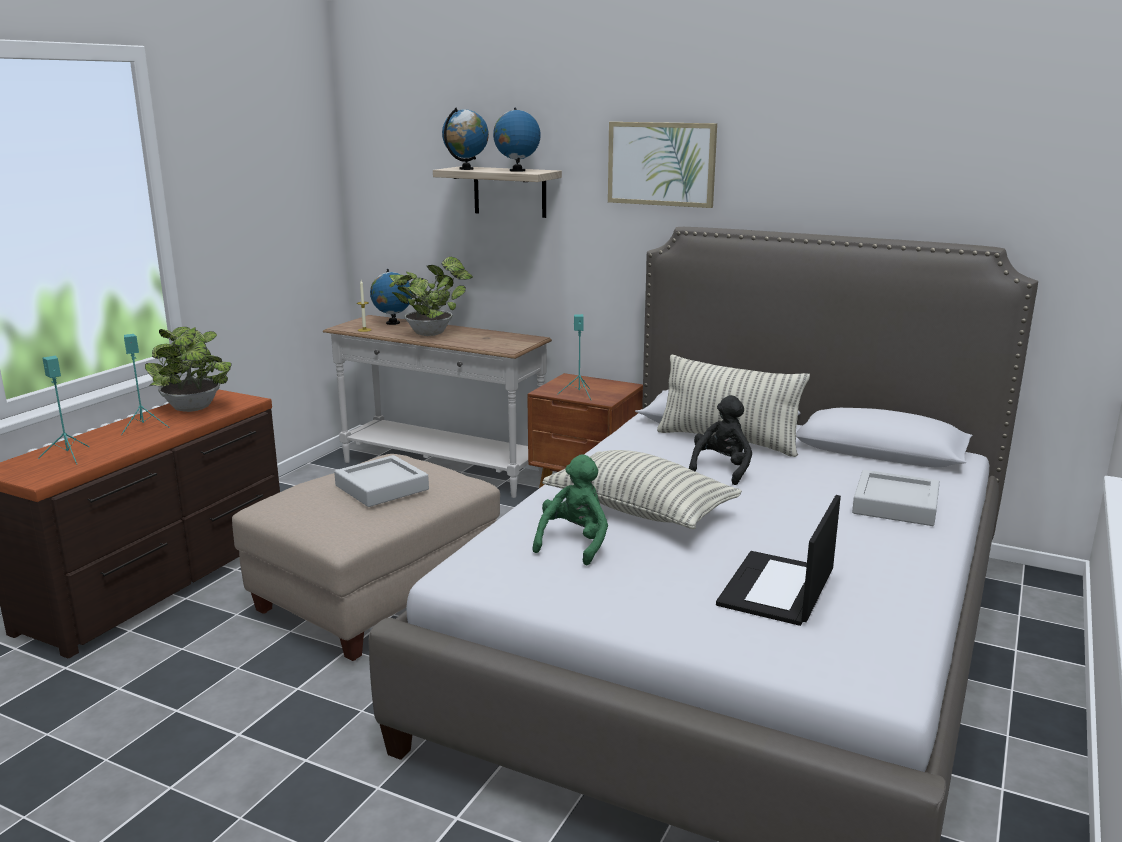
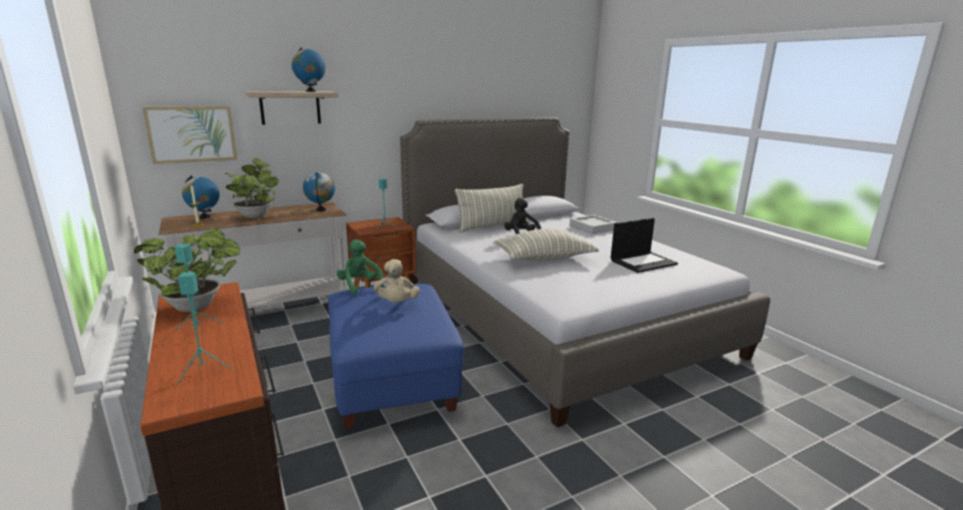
camera: 55 degrees left, 0 degrees up
beige ottoman [232,454,500,661] -> blue ottoman [328,284,464,429]
grey tray [334,455,429,507] -> beige plush toy [374,259,420,302]
globe [442,108,489,170] -> globe moved to [303,172,335,211]
green plush toy [532,454,608,565] -> green plush toy moved to [337,240,384,295]
picture [608,122,717,208] -> picture moved to [142,106,237,164]
laptop [716,495,841,626] -> laptop turned 90 degrees counterclockwise [611,218,678,273]

